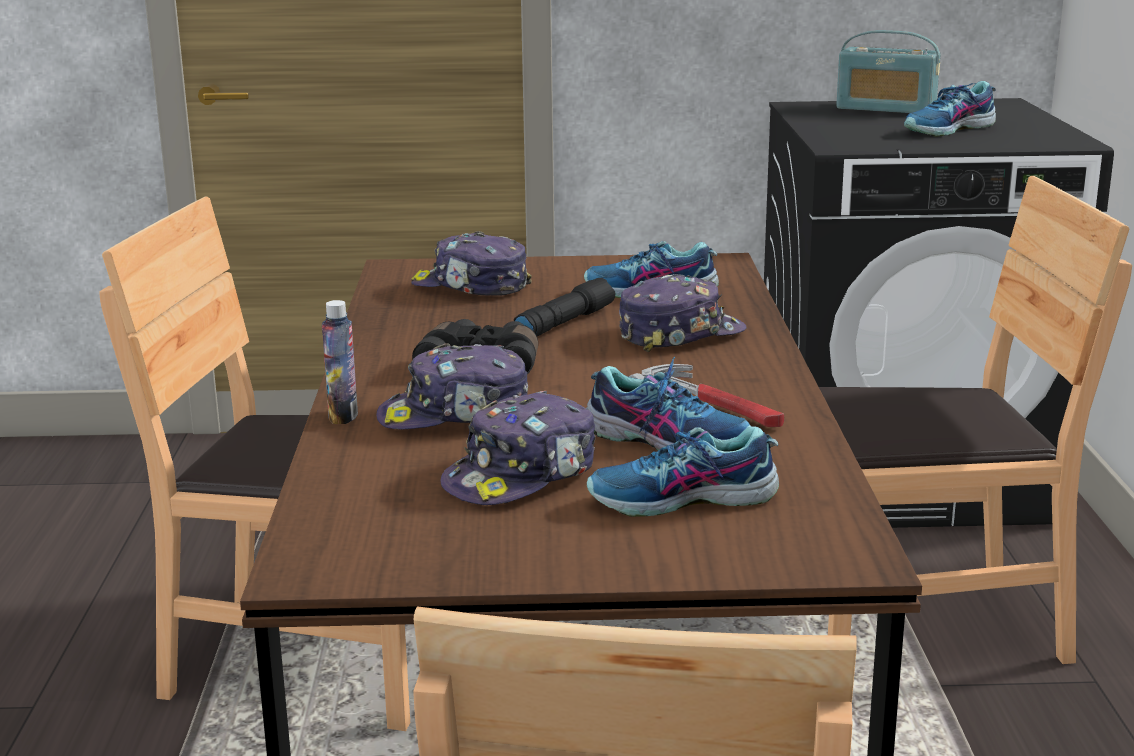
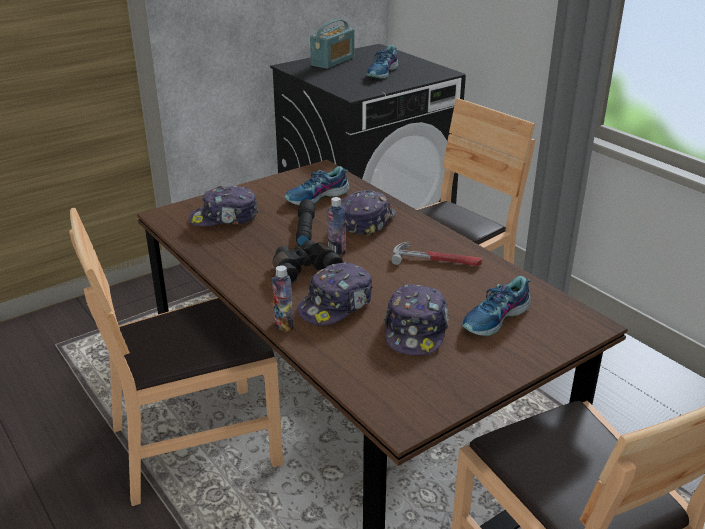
camera: 35 degrees left, 10 degrees up
shoe [586,357,751,451] -> none
radio [836,30,941,113] -> radio turned 45 degrees counterclockwise [310,19,355,69]
none -> bottle [327,197,346,255]

